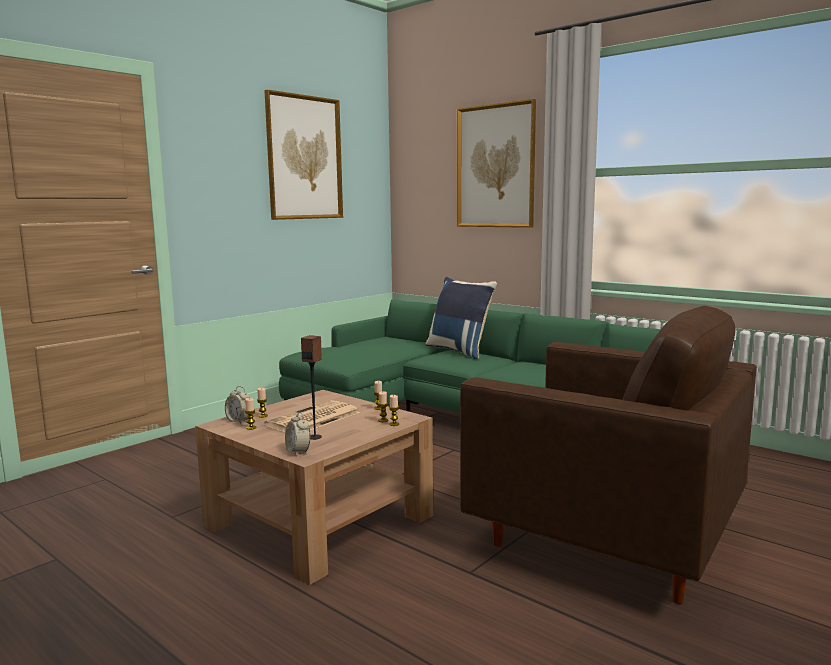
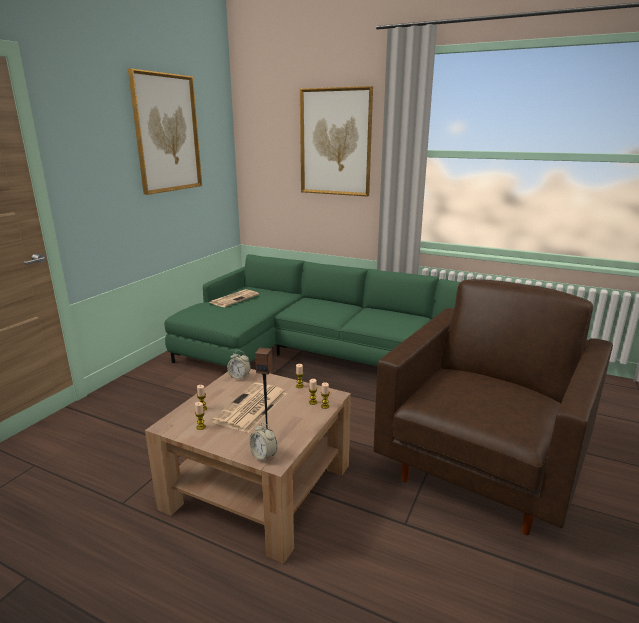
camera: 15 degrees left, 10 degrees up
alarm clock [225,386,250,424] -> alarm clock moved to [227,351,251,380]
blue pillow [426,277,497,360] -> none
brown armchair [460,306,757,604] -> brown armchair turned 75 degrees counterclockwise [374,279,613,535]
none -> newspaper [209,289,259,307]

